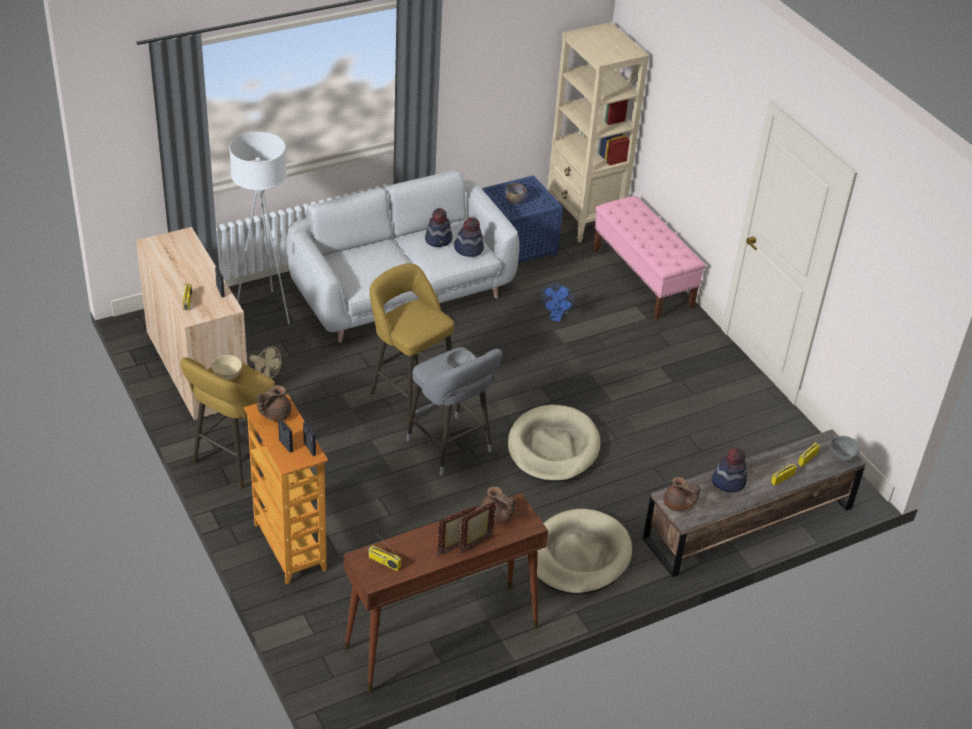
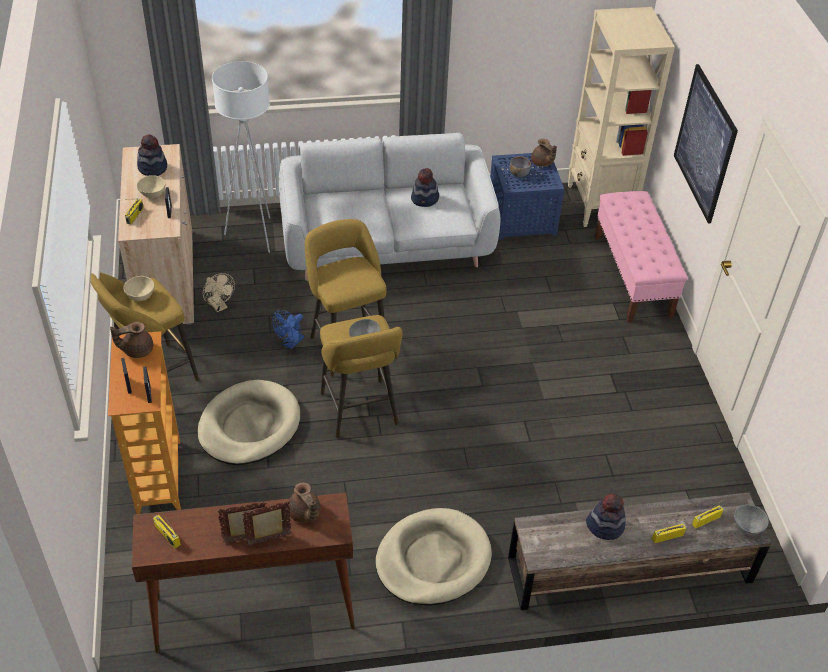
camera: 20 degrees right, 5 degrees up
grey stool [406,347,502,476] -> yellow stool [320,315,403,438]
hat [454,217,484,257] -> hat moved to [137,134,167,176]
beige dog bed [508,405,600,482] -> beige dog bed moved to [198,380,300,465]
blue fan [541,284,574,322] -> blue fan moved to [272,310,304,350]
brown teapot [663,477,701,511] -> brown teapot moved to [531,139,557,167]
none -> beige bowl [137,175,165,198]
none -> picture [674,64,738,224]

